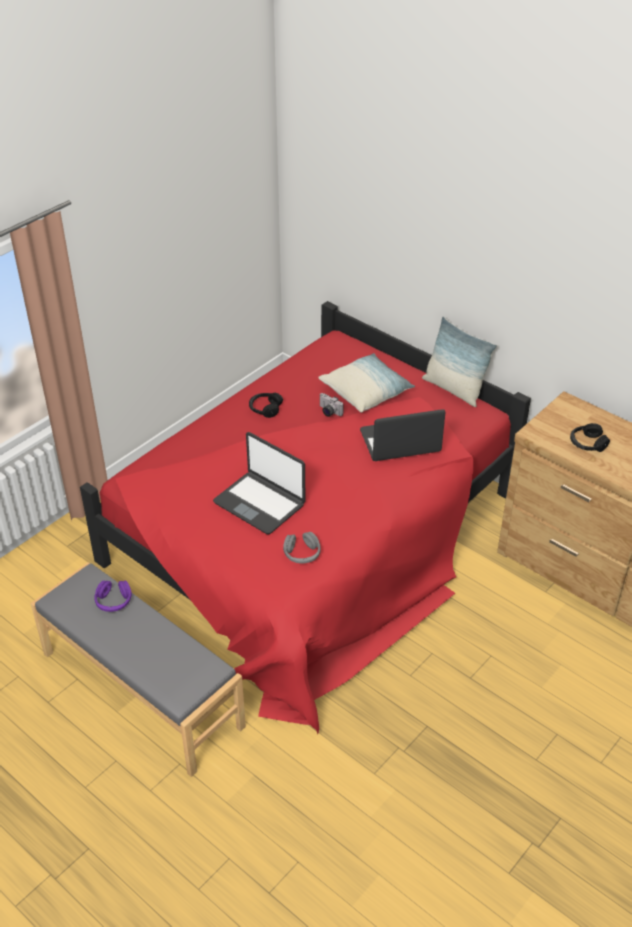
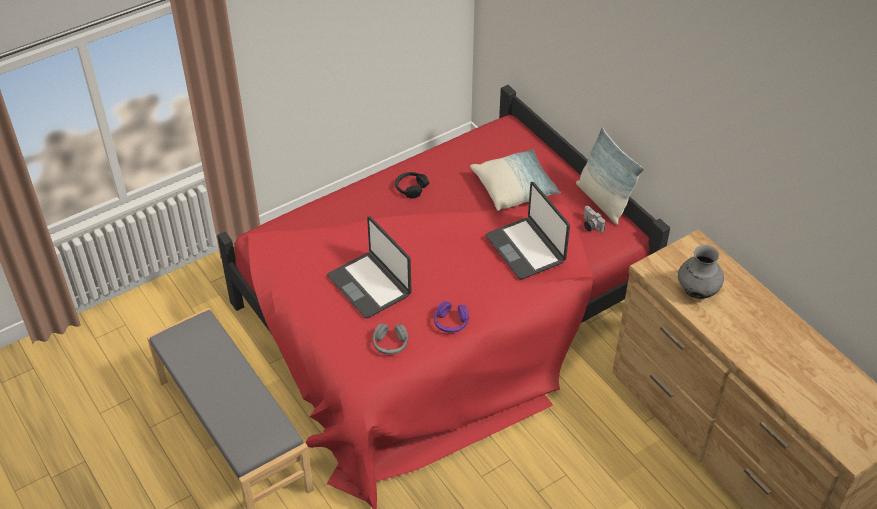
camera: 15 degrees right, 5 degrees up
purple headphones [94,581,132,612] -> purple headphones moved to [434,301,469,333]
camera [319,393,344,417] -> camera moved to [583,206,606,233]
laptop [360,409,445,461] -> laptop turned 120 degrees counterclockwise [486,182,570,280]
black headphones [570,423,610,452] -> grey vase [678,245,724,299]

